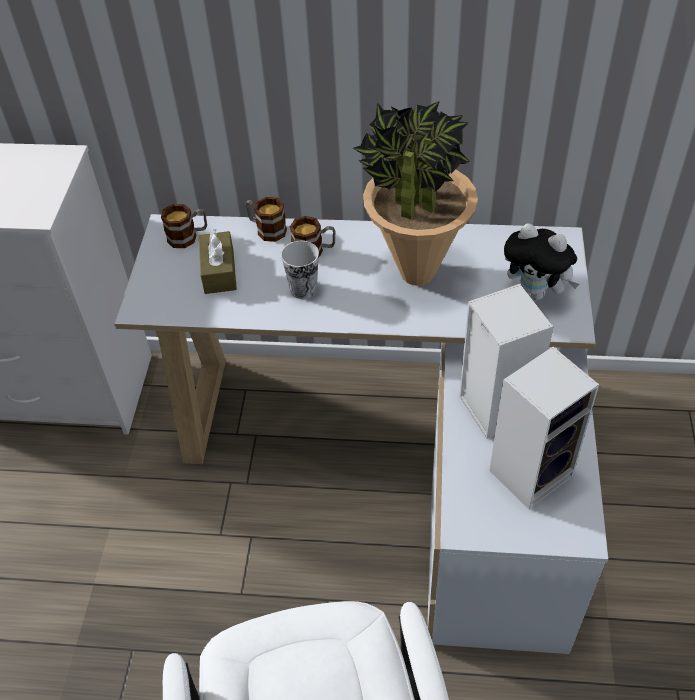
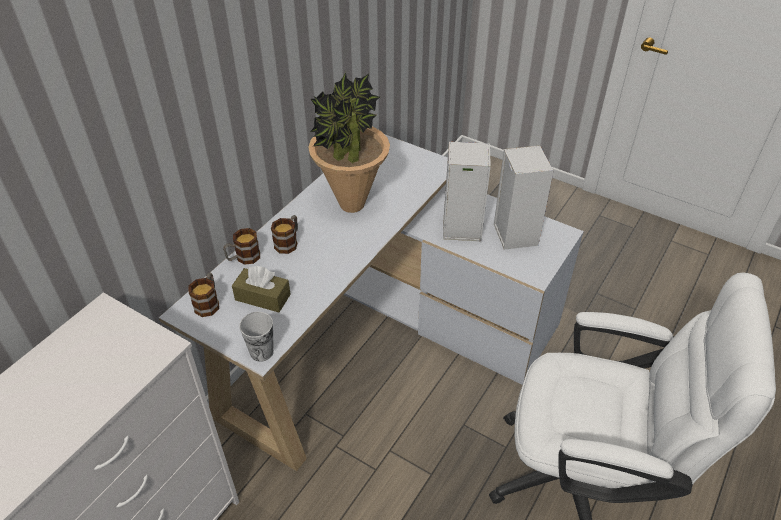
camera: 65 degrees left, 5 degrees down
cup [281,241,319,299] -> cup moved to [239,312,274,362]
plush toy [504,223,579,300] -> none

